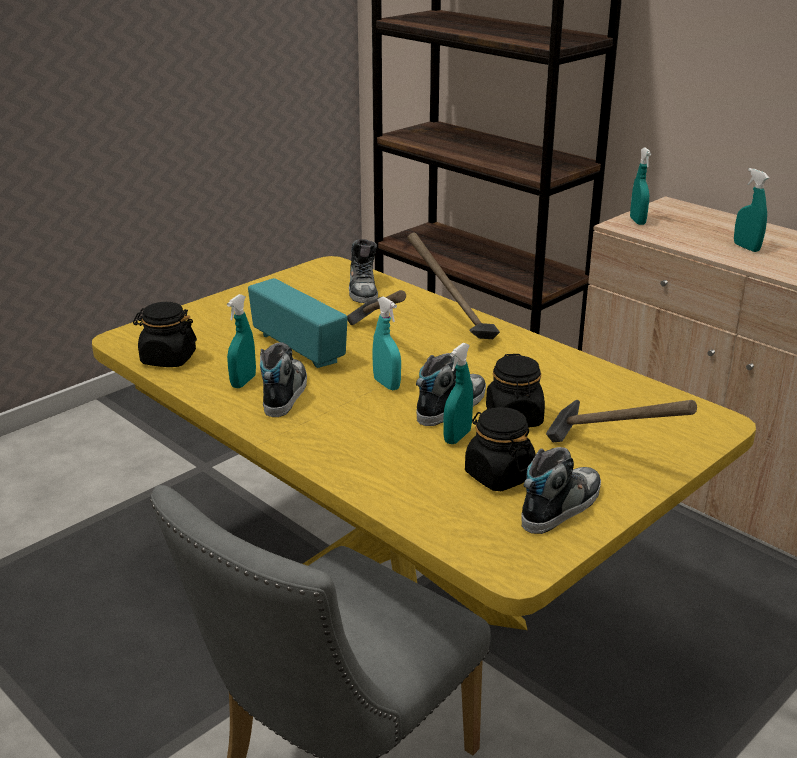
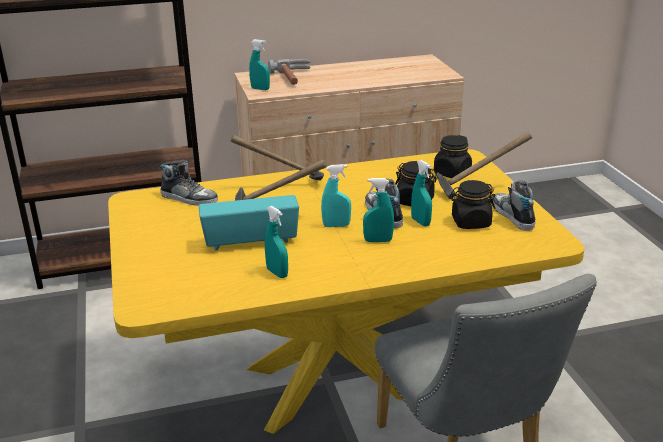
camera: 60 degrees left, 0 degrees up
black jar [133,302,197,367] -> black jar moved to [434,135,472,178]
shoe [260,342,307,417] -> none
turquoise spray bottle [734,168,769,252] -> turquoise spray bottle moved to [363,178,394,242]
none -> hammer [268,59,311,85]

